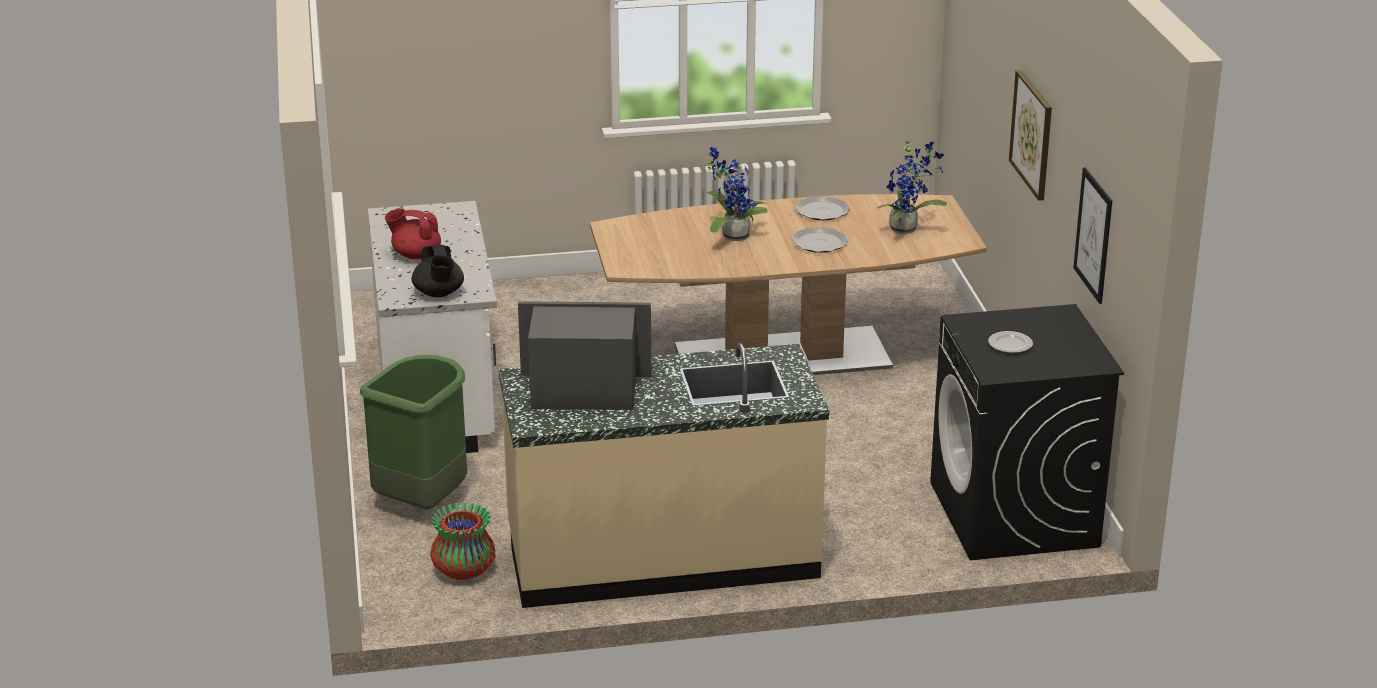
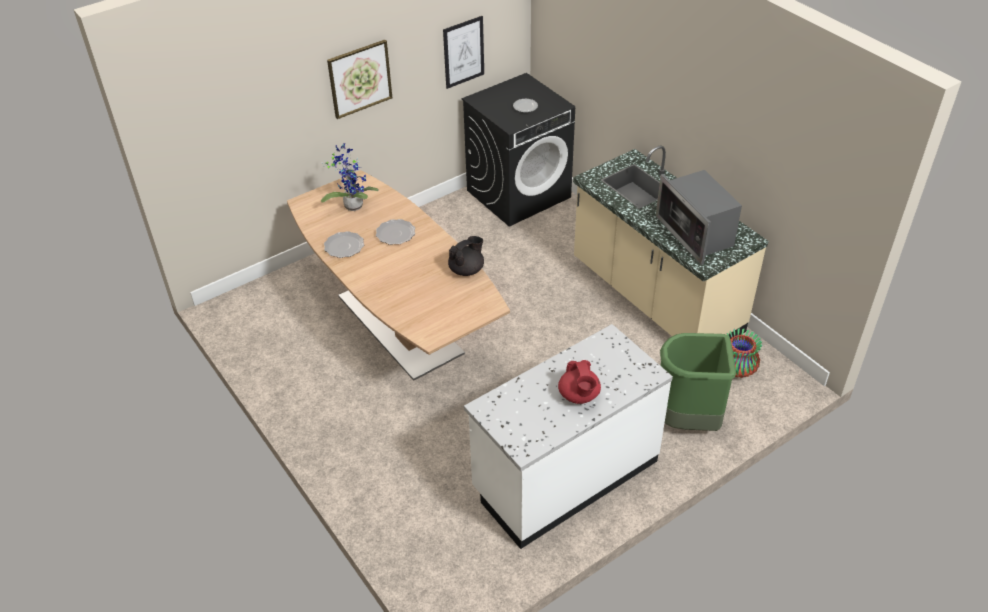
camera: 115 degrees left, 15 degrees up
black teapot [412,245,464,297] -> black teapot moved to [448,236,484,276]
potted plant [706,147,768,241] -> none

